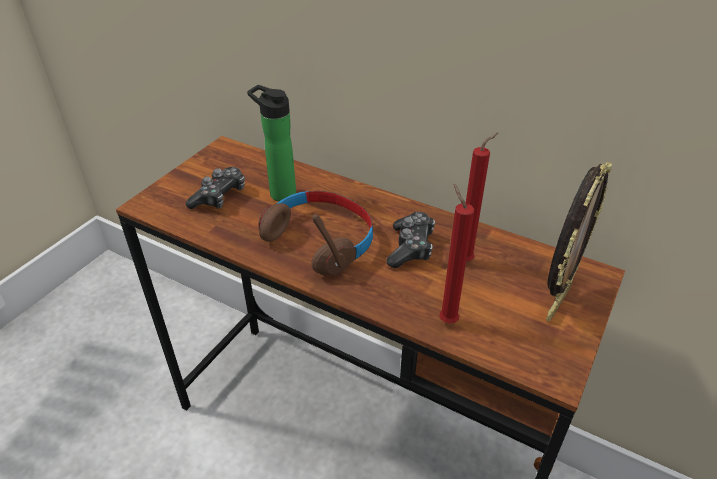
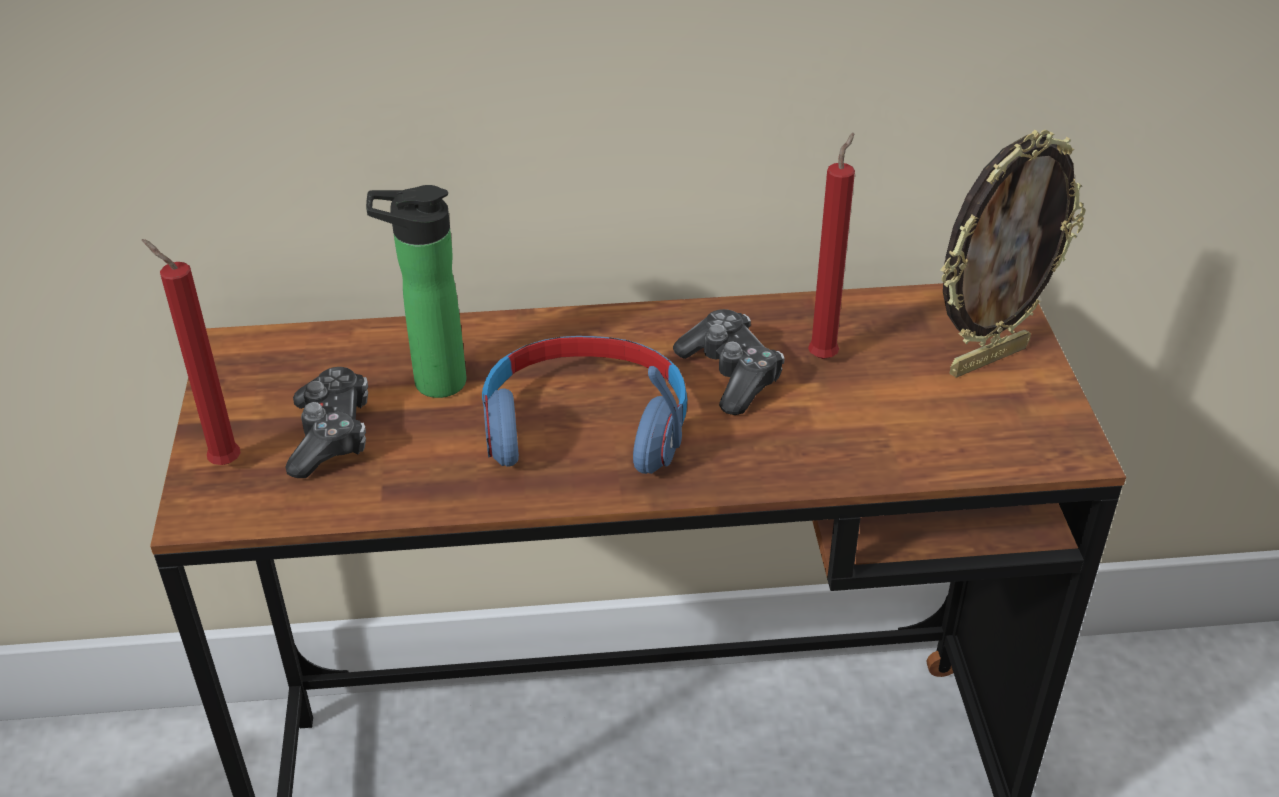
camera: 35 degrees left, 0 degrees up
brown headphones [259,191,373,275] -> blue headphones [482,336,687,474]
red candle [439,184,474,324] -> red candle moved to [142,239,241,465]
picture frame [546,162,612,321] -> picture frame turned 60 degrees clockwise [941,130,1085,378]

